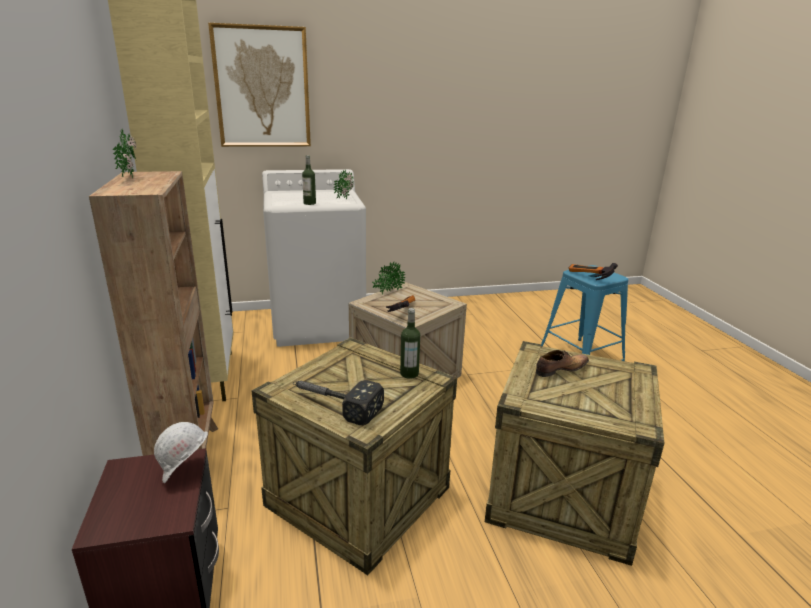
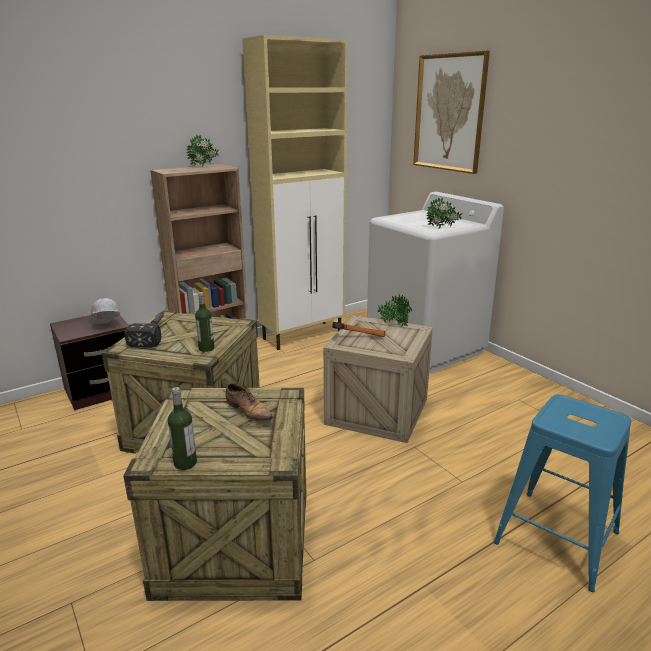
camera: 70 degrees right, 0 degrees up
bottle [302,155,316,205] -> bottle moved to [168,387,197,470]
hammer [569,263,618,280] -> none

